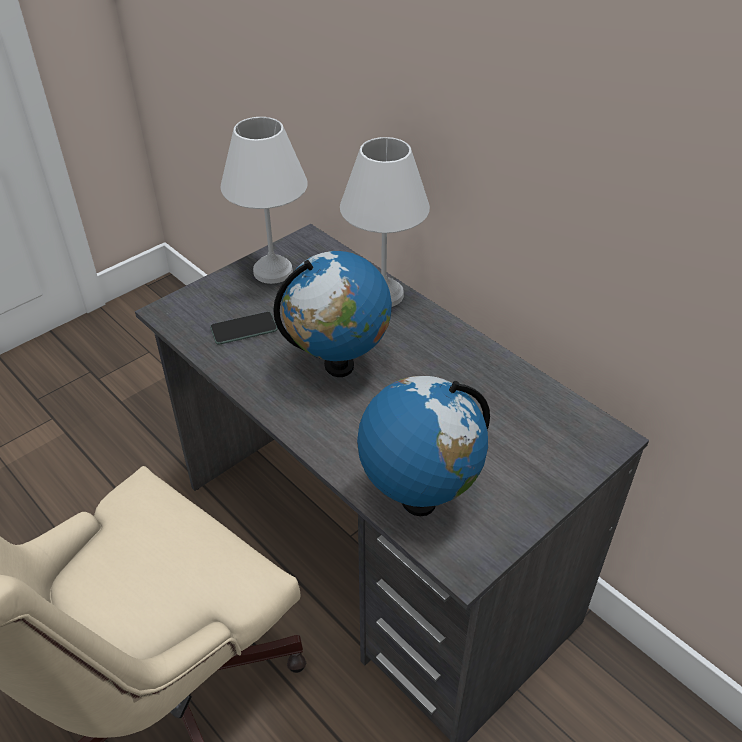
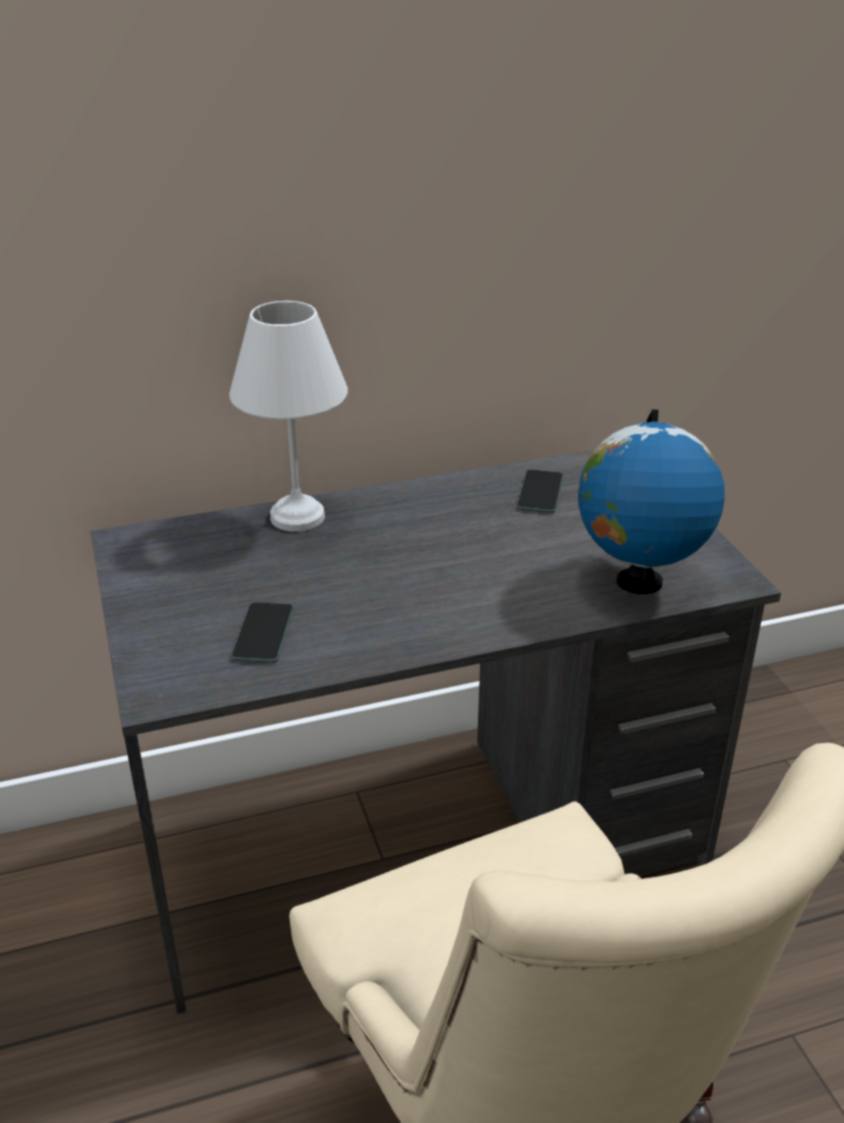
camera: 65 degrees left, 10 degrees down
white table lamp [221,117,308,284] -> none
globe [273,251,392,377] -> none
none -> phone [517,470,563,513]

